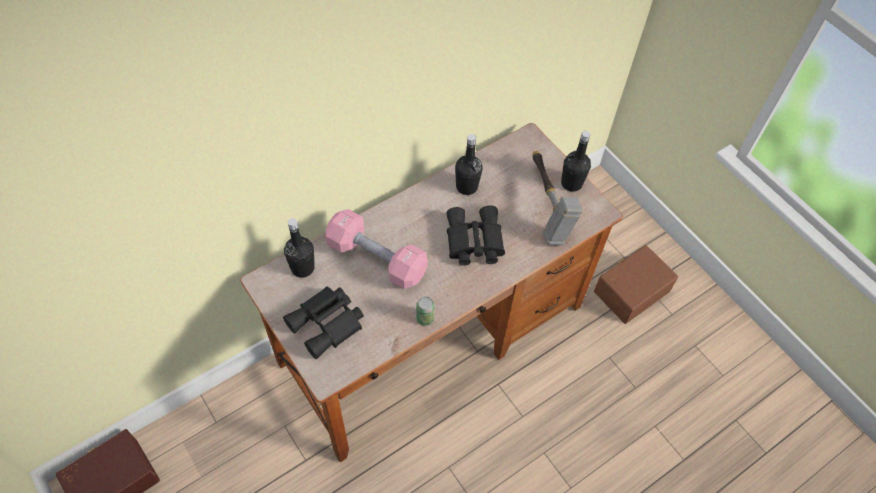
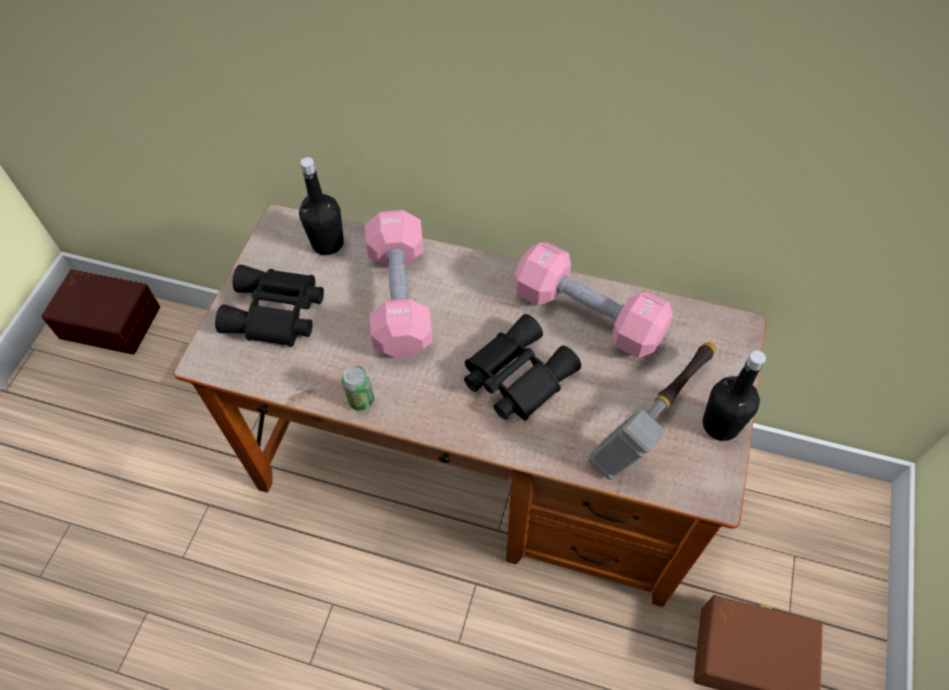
camera: 55 degrees right, 0 degrees up
black bottle [455,134,483,195] -> pink dumbbell [515,242,673,358]

